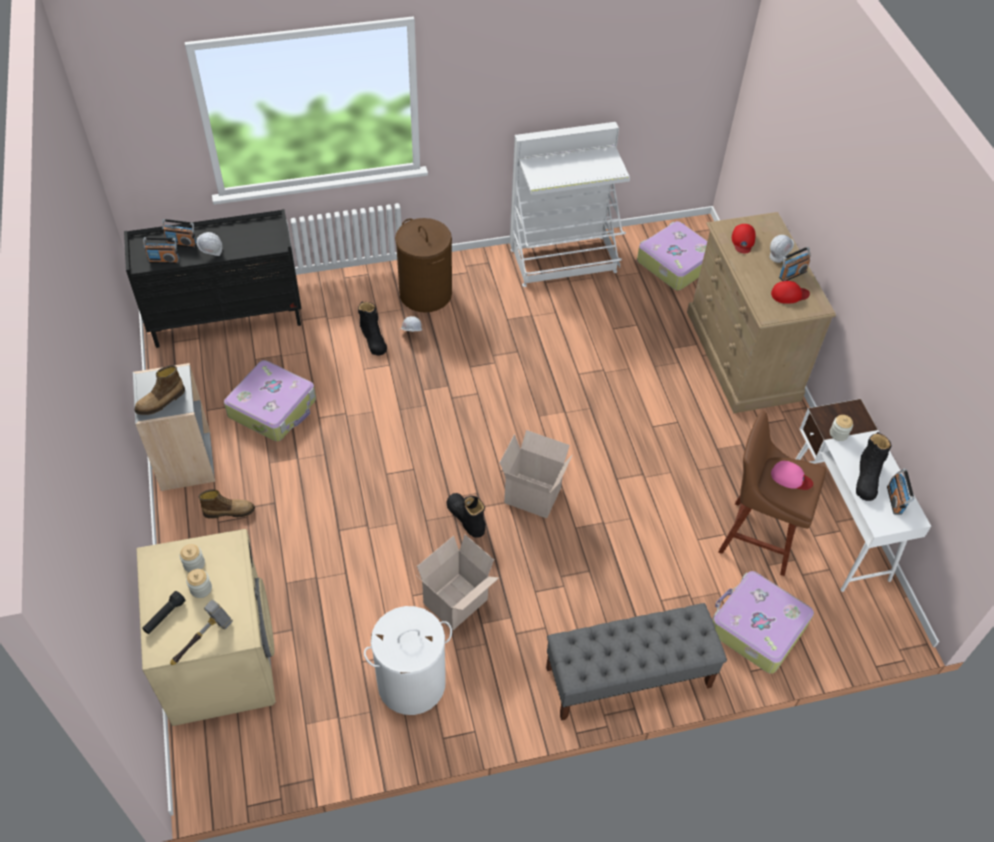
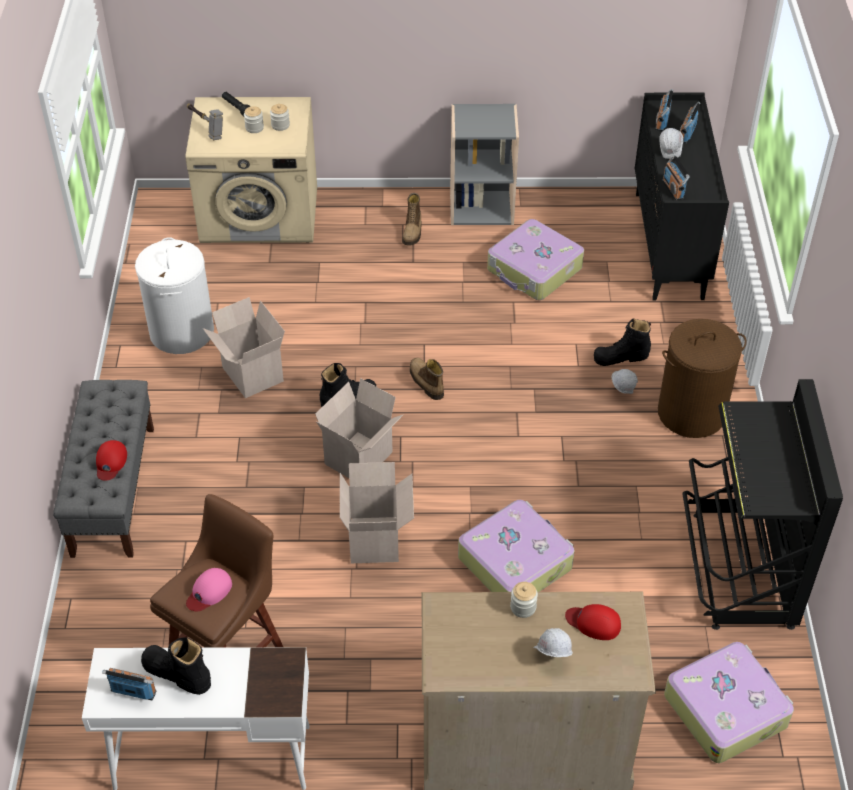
camera: 105 degrees right, 5 degrees down
boot [135,365,185,415] -> boot moved to [410,358,444,400]
white shoe rack [510,122,630,287] -> black shoe rack [682,379,843,630]
suitcase [712,571,814,674] -> suitcase moved to [458,500,575,592]
red cap [771,281,810,304] -> red cap moved to [96,440,127,480]
radio [779,247,811,281] -> radio moved to [662,155,690,200]
jar [830,415,853,441] -> jar moved to [510,582,538,618]
none -> cardboard box [340,462,414,563]

